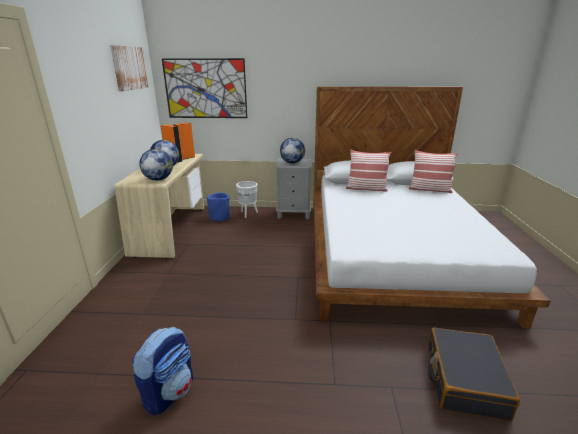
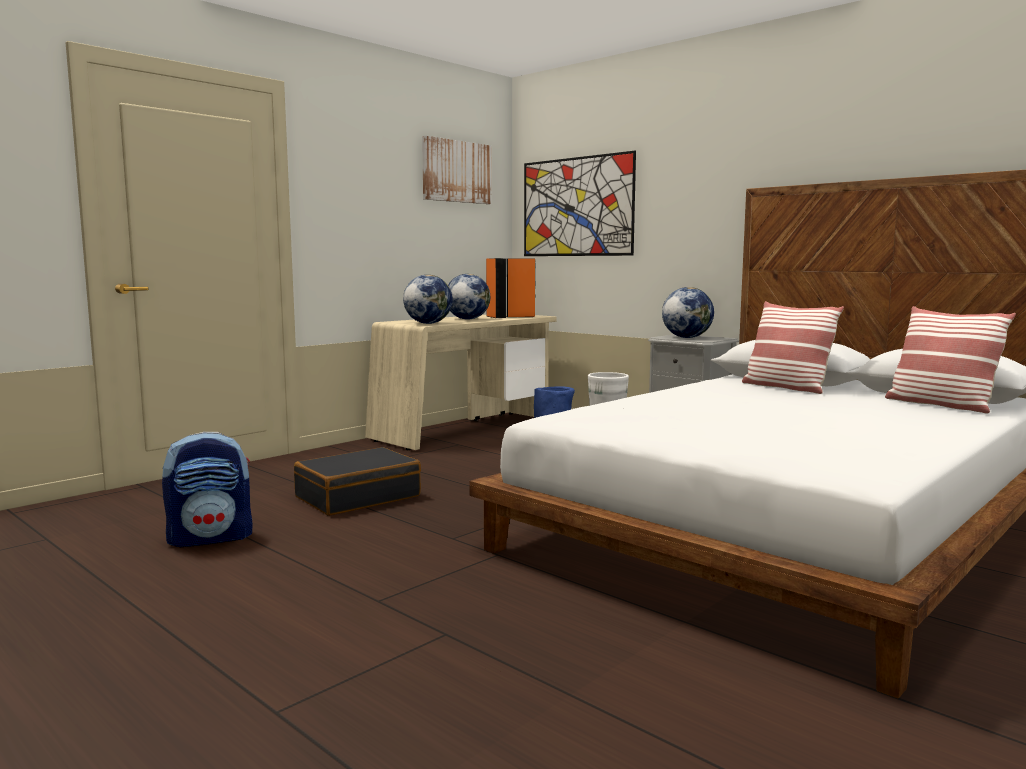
camera: 40 degrees right, 15 degrees down
black suitcase [428,328,520,421] -> black suitcase moved to [294,447,421,516]

